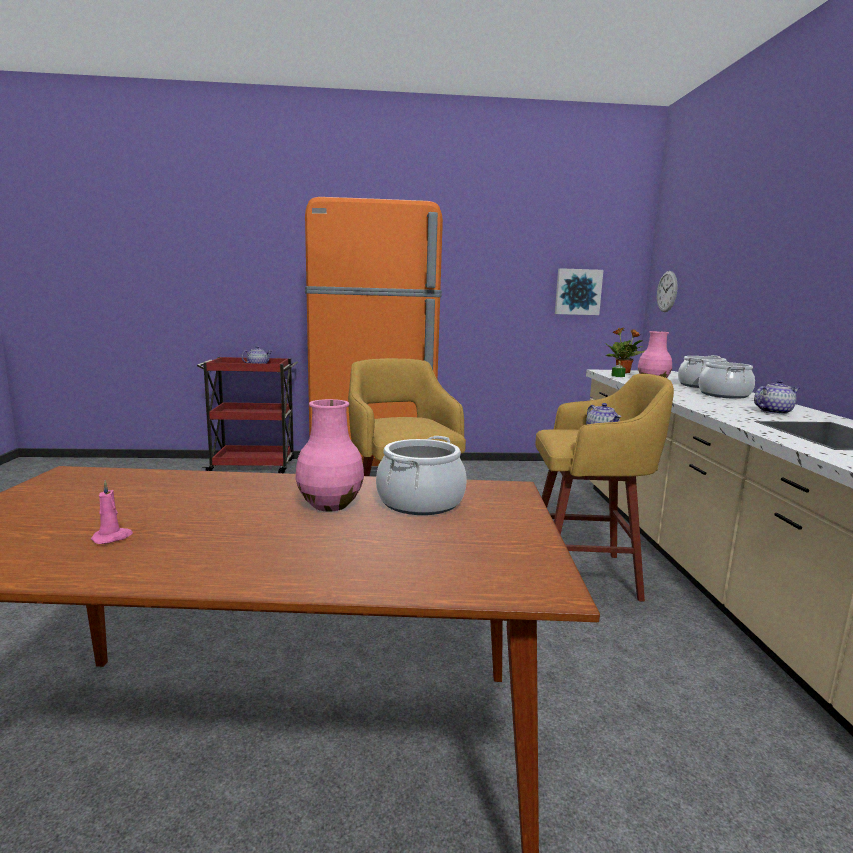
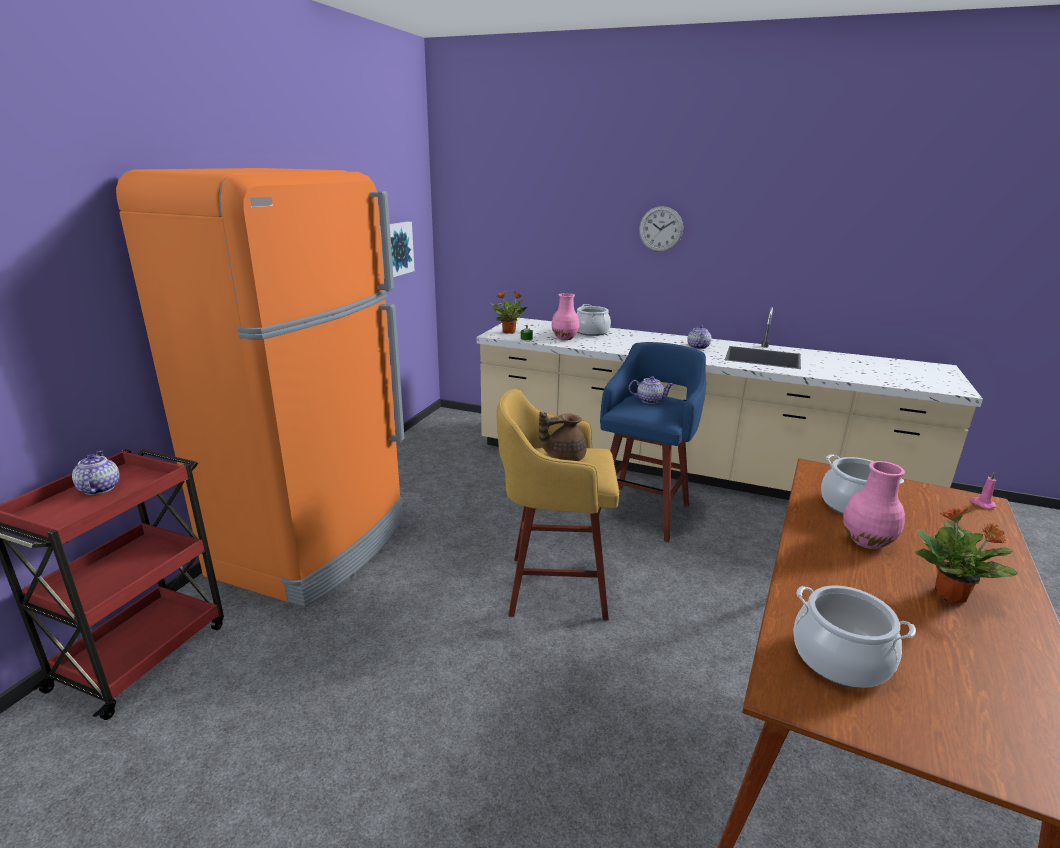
camera: 65 degrees left, 10 degrees up
pink candle [91,480,133,544] -> pink candle moved to [970,472,996,509]
yellow stool [535,374,674,602] -> blue stool [598,342,706,542]
wall clock [657,271,678,312] -> wall clock moved to [639,206,683,252]
cooking pot [699,360,755,399] -> cooking pot moved to [793,585,916,688]
none -> brown teapot [539,412,587,461]
none -> potted plant [915,507,1018,603]

